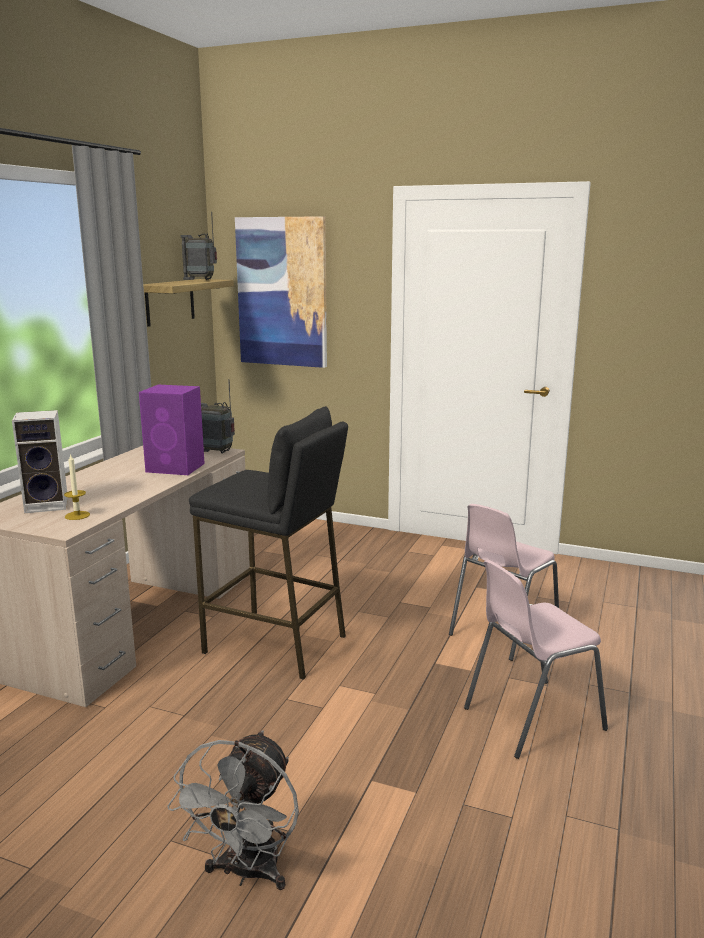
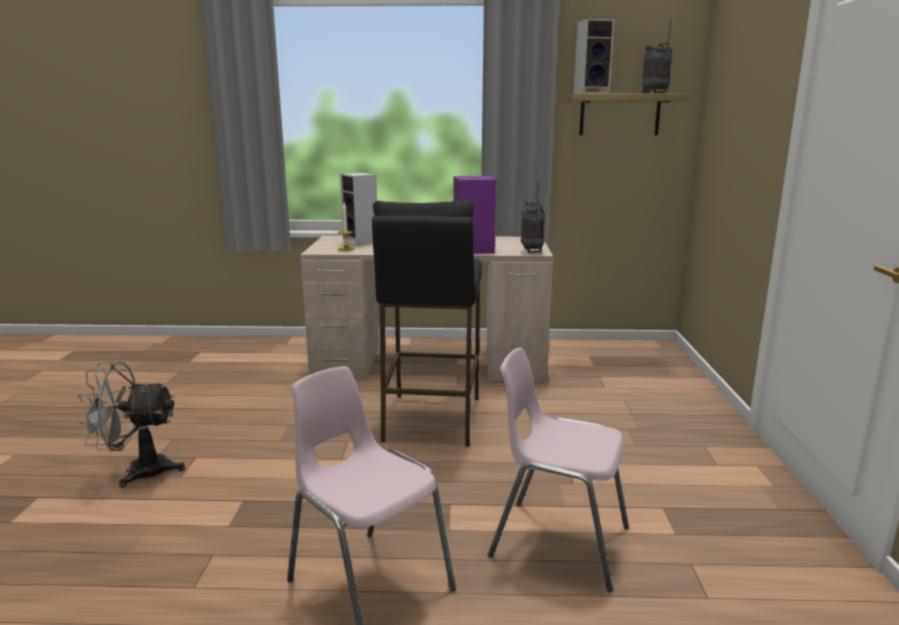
camera: 70 degrees right, 0 degrees up
picture [235,216,327,368] -> none
none -> speaker [574,18,615,94]

